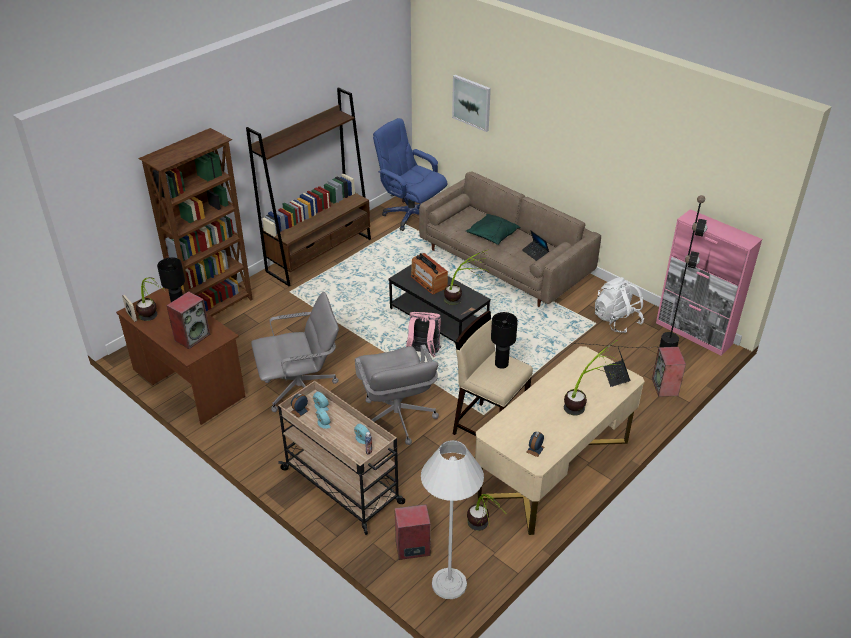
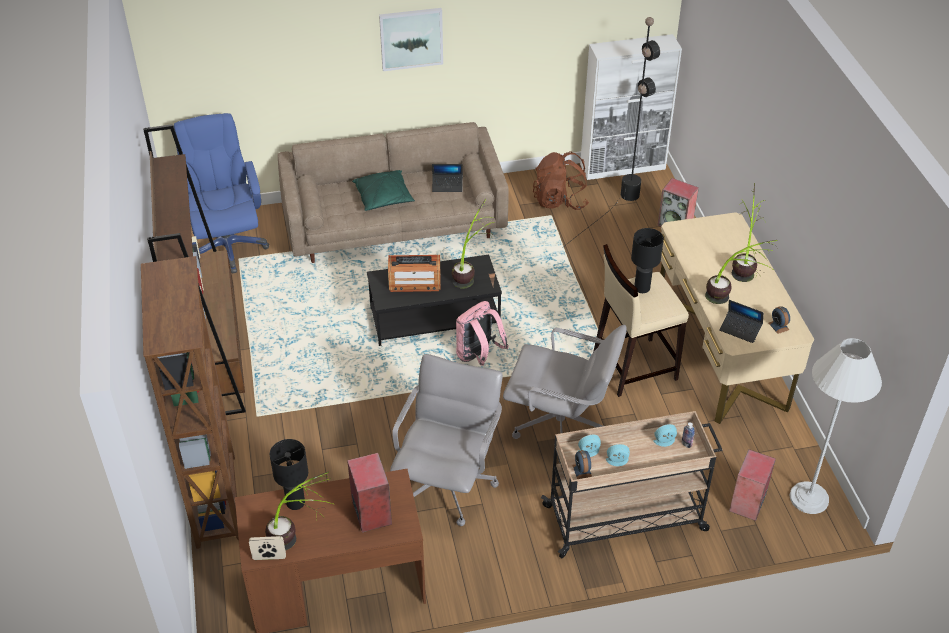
camera: 55 degrees left, 5 degrees up
blue office chair [373,118,447,231] -> blue office chair turned 90 degrees clockwise [174,113,269,274]
picture [452,75,491,132] -> picture moved to [379,8,443,71]
potted plant [467,494,505,531] -> potted plant moved to [705,240,778,304]
white backpack [595,277,644,333] -> brown backpack [533,151,589,210]
laptop [603,347,630,387] -> laptop moved to [719,300,763,343]
pink cabinet [656,209,762,356] -> white cabinet [580,34,682,180]

